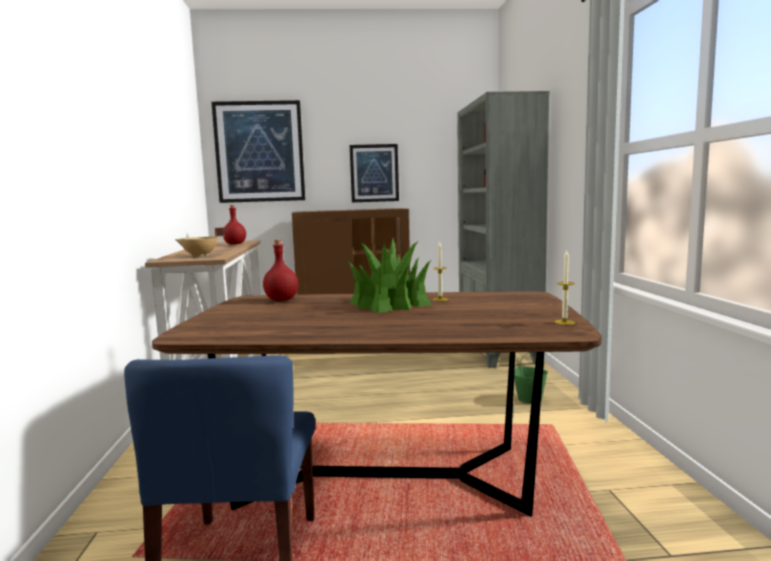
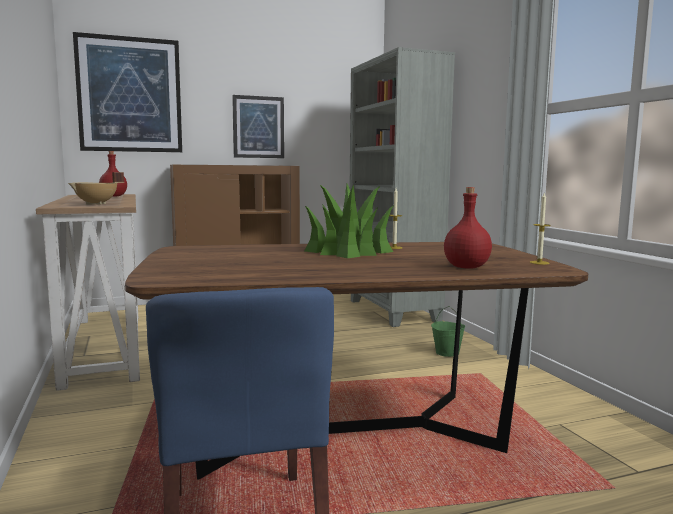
camera: 15 degrees left, 0 degrees up
red bottle [263,240,298,301] -> red bottle moved to [444,187,492,269]

